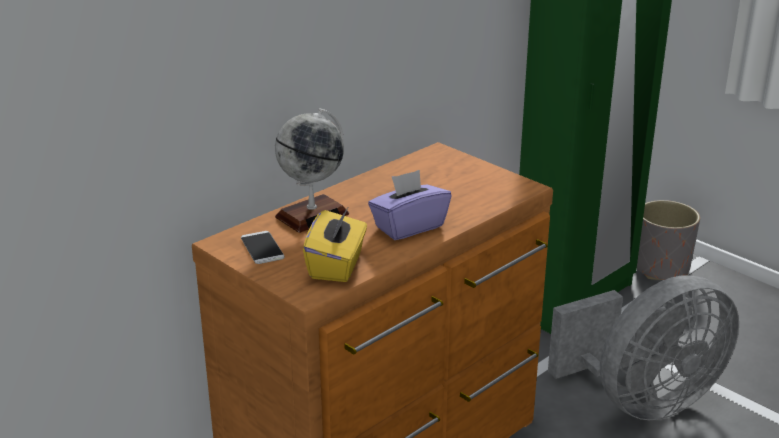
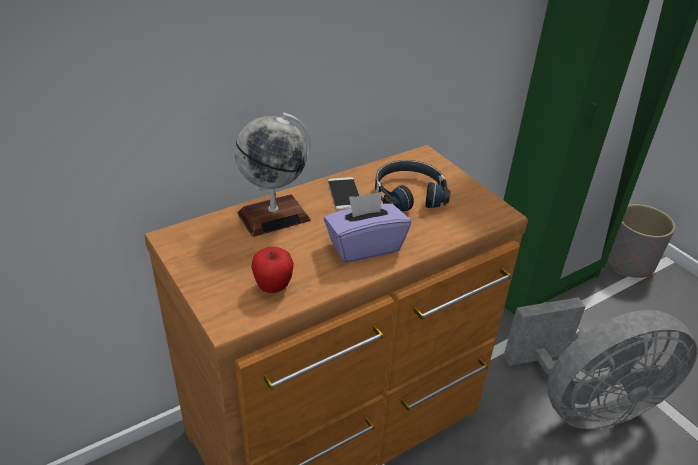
camera: 10 degrees right, 10 degrees up
phone [241,231,285,264] -> phone moved to [328,177,360,210]
yellow tissue box [303,206,367,282] -> apple [251,247,294,293]
none -> black headphones [375,160,451,211]

